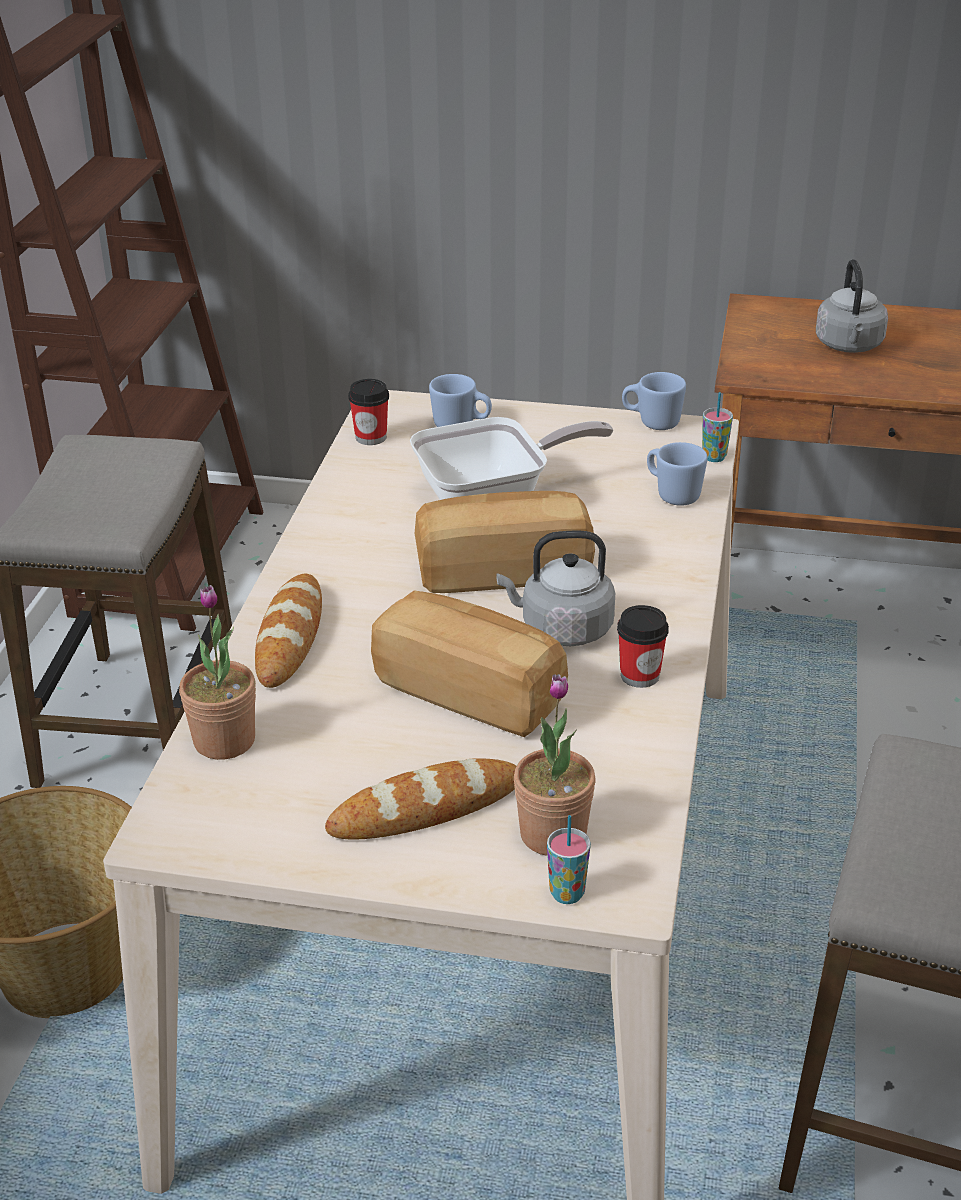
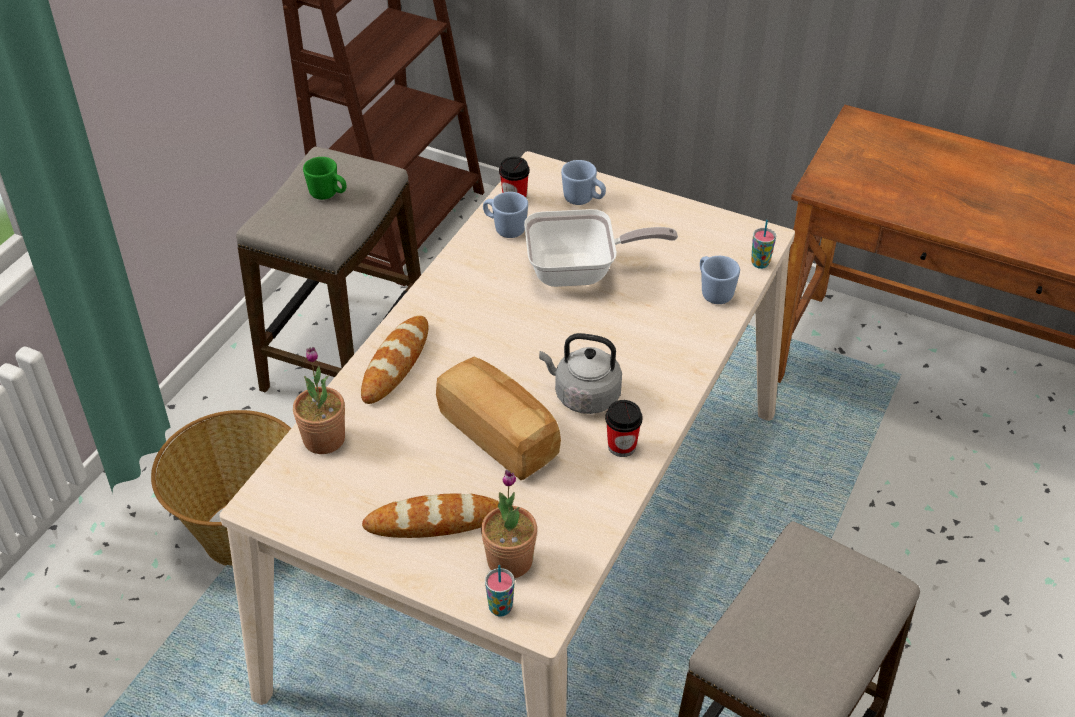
camera: 15 degrees right, 10 degrees up
bread [415,491,595,593] -> none
blue mug [622,372,686,430] -> blue mug moved to [483,192,528,238]
grey kettle [816,259,888,353] -> none
none -> green mug [303,157,346,200]

